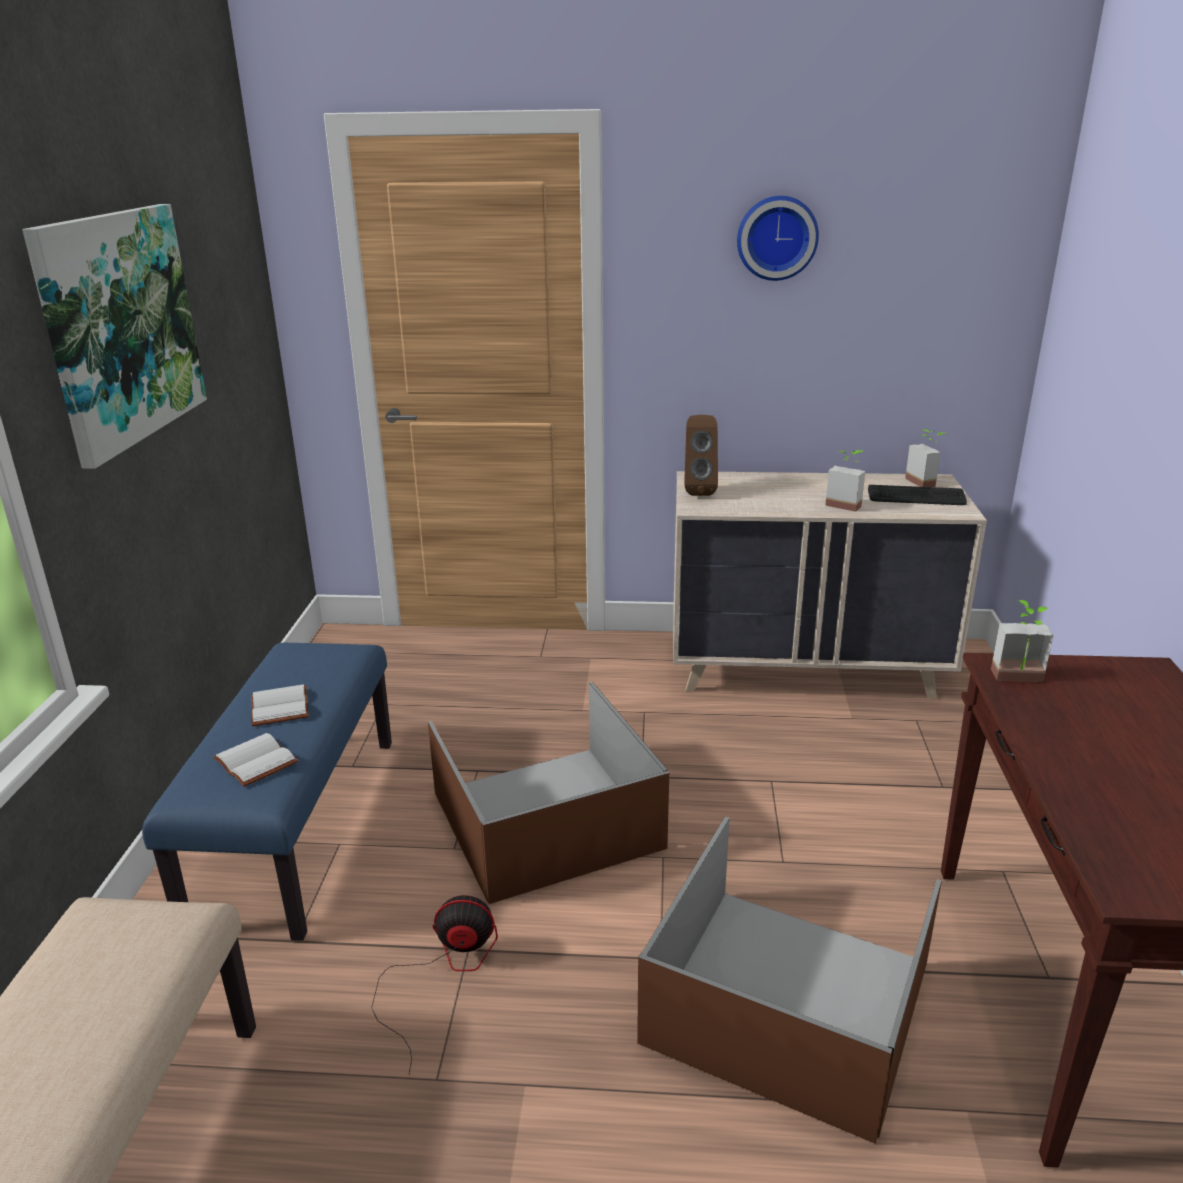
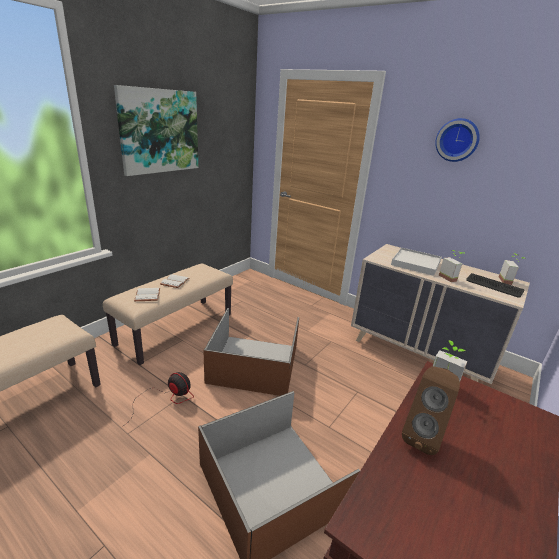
camera: 30 degrees right, 0 degrees up
blue bench [142,643,392,941] -> beige bench [103,264,233,365]
brown speaker [684,415,718,496] -> brown speaker moved to [402,366,460,455]
none -> white tray [391,247,441,276]

